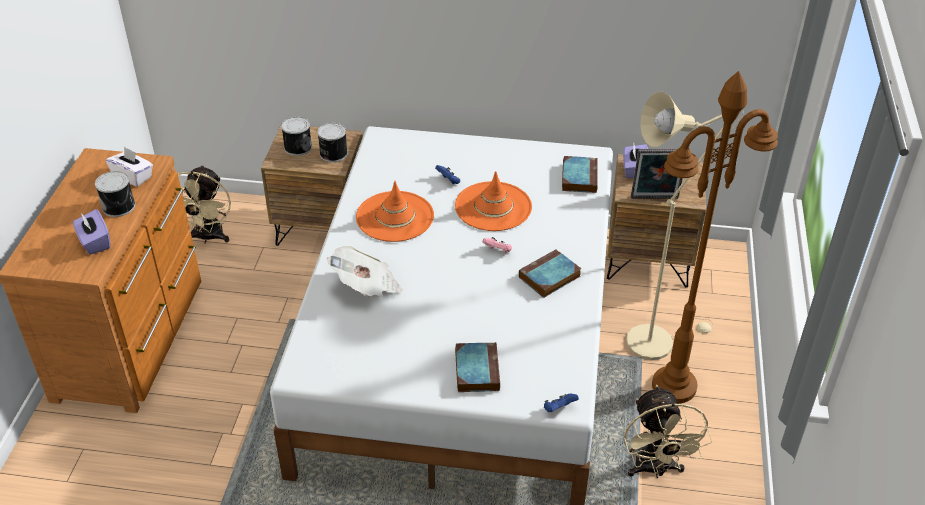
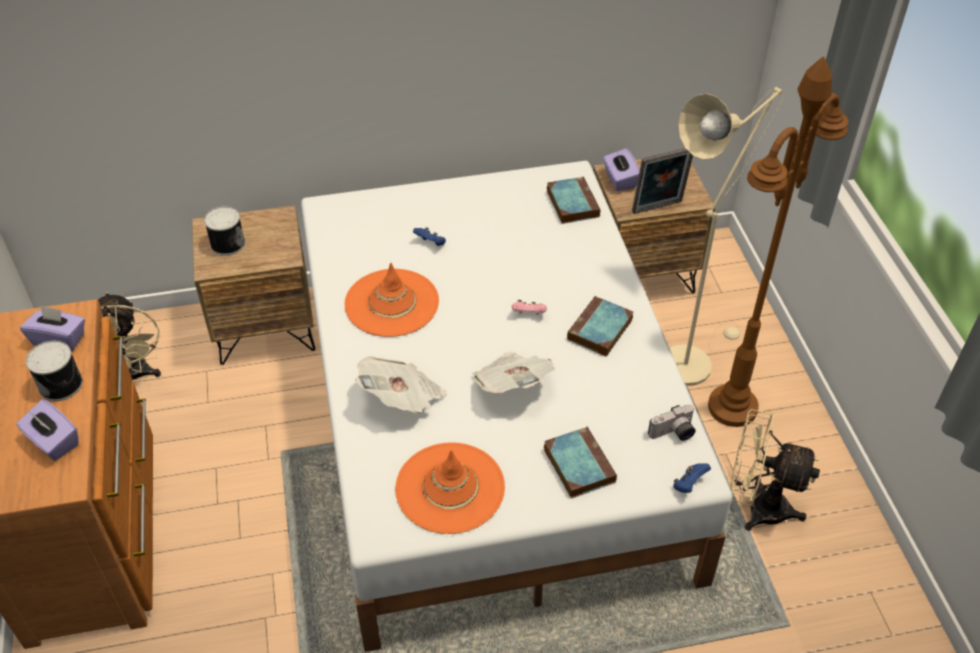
camera: 20 degrees left, 5 degrees up
white tissue box [106,147,153,187] -> purple tissue box [20,306,85,352]
can [317,123,348,162] -> none
orange hat [455,171,532,231] -> orange hat moved to [395,442,505,534]
beige fan [624,385,713,478] -> beige fan turned 135 degrees clockwise [730,409,820,531]
none -> newspaper [472,352,556,393]
none -> camera [648,404,696,441]

